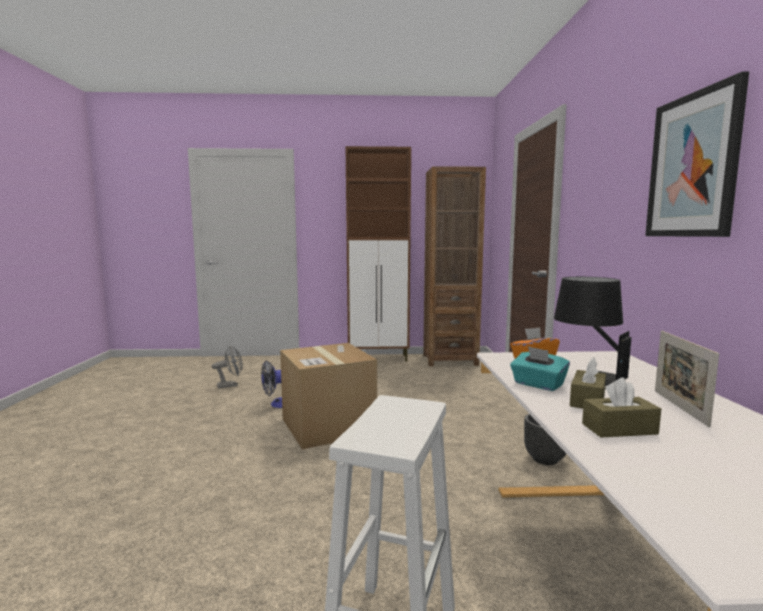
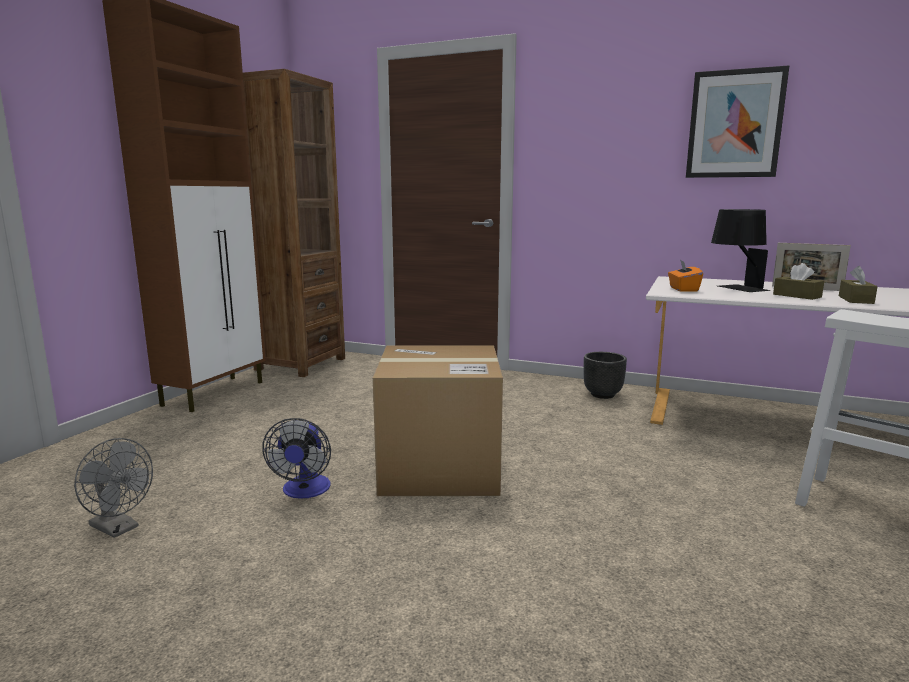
camera: 65 degrees left, 5 degrees up
grey fan [212,346,243,388] -> grey fan turned 120 degrees clockwise [74,438,153,538]
turquoise tissue box [510,346,570,391] -> none

